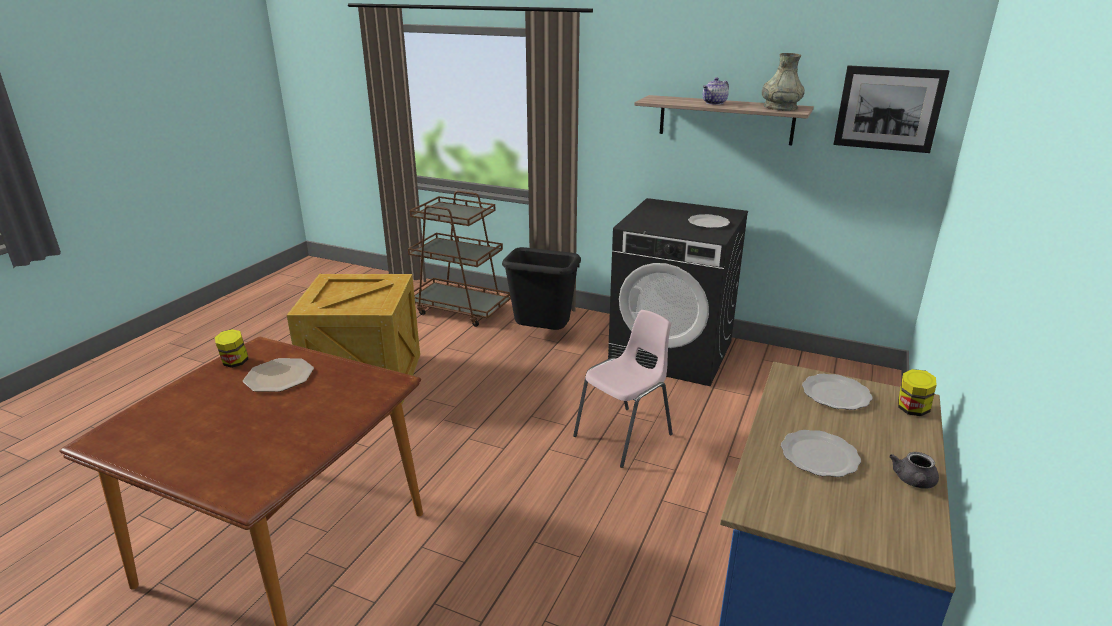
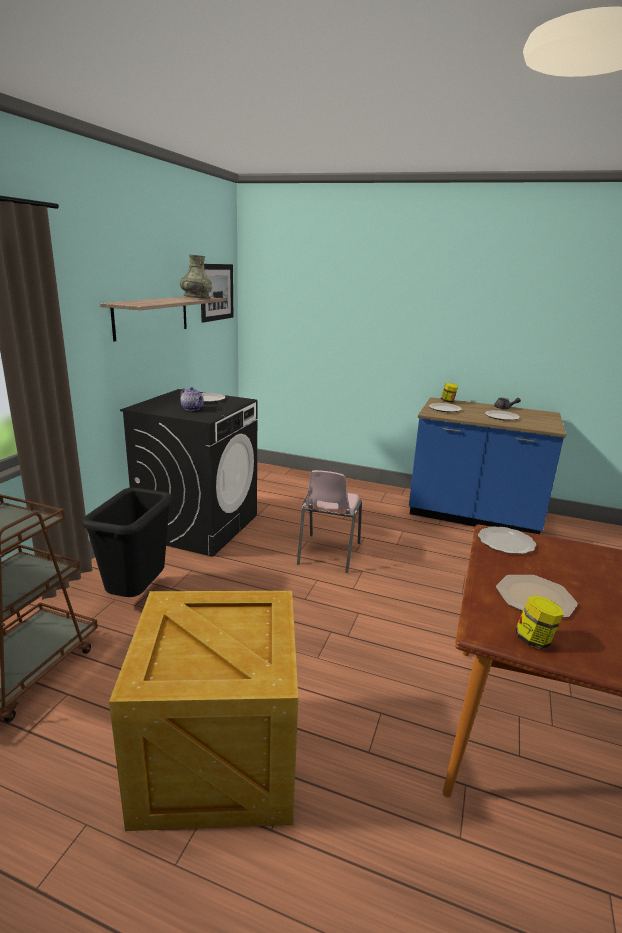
camera: 95 degrees left, 5 degrees down
pink chair [573,310,673,468] -> pink chair turned 120 degrees counterclockwise [297,470,362,573]
teapot [703,77,729,105] -> teapot moved to [180,387,204,411]
none -> plate [478,526,536,554]

